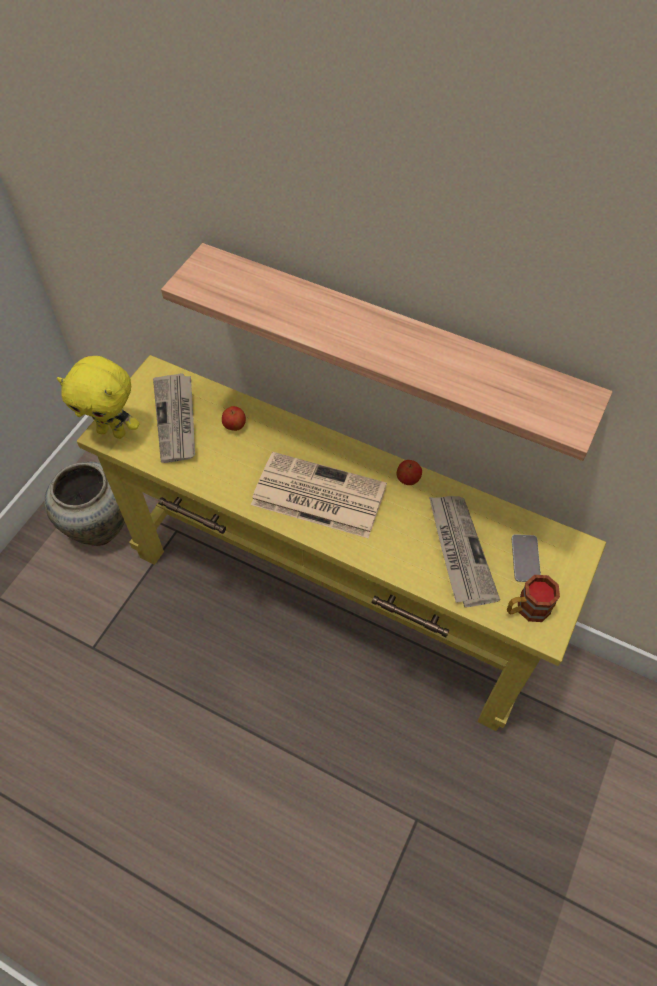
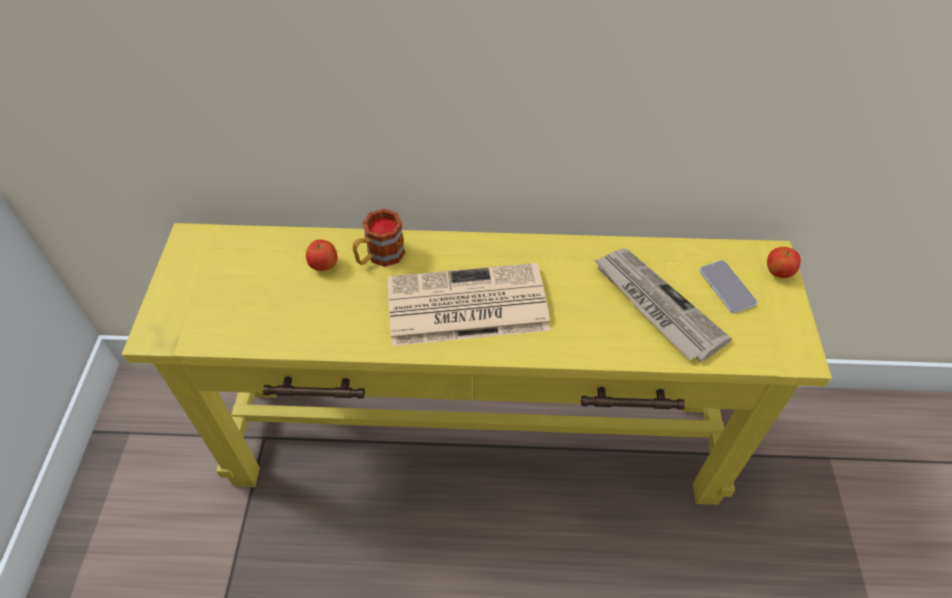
camera: 25 degrees left, 5 degrees down
beige vase [44,462,125,546] -> none
yellow plush toy [57,356,140,439] -> none
newspaper [153,373,195,463] -> none
shelf [161,243,613,461] -> none
apple [397,460,422,485] -> apple moved to [767,247,801,278]
mug [507,575,560,622] -> mug moved to [352,209,405,267]

